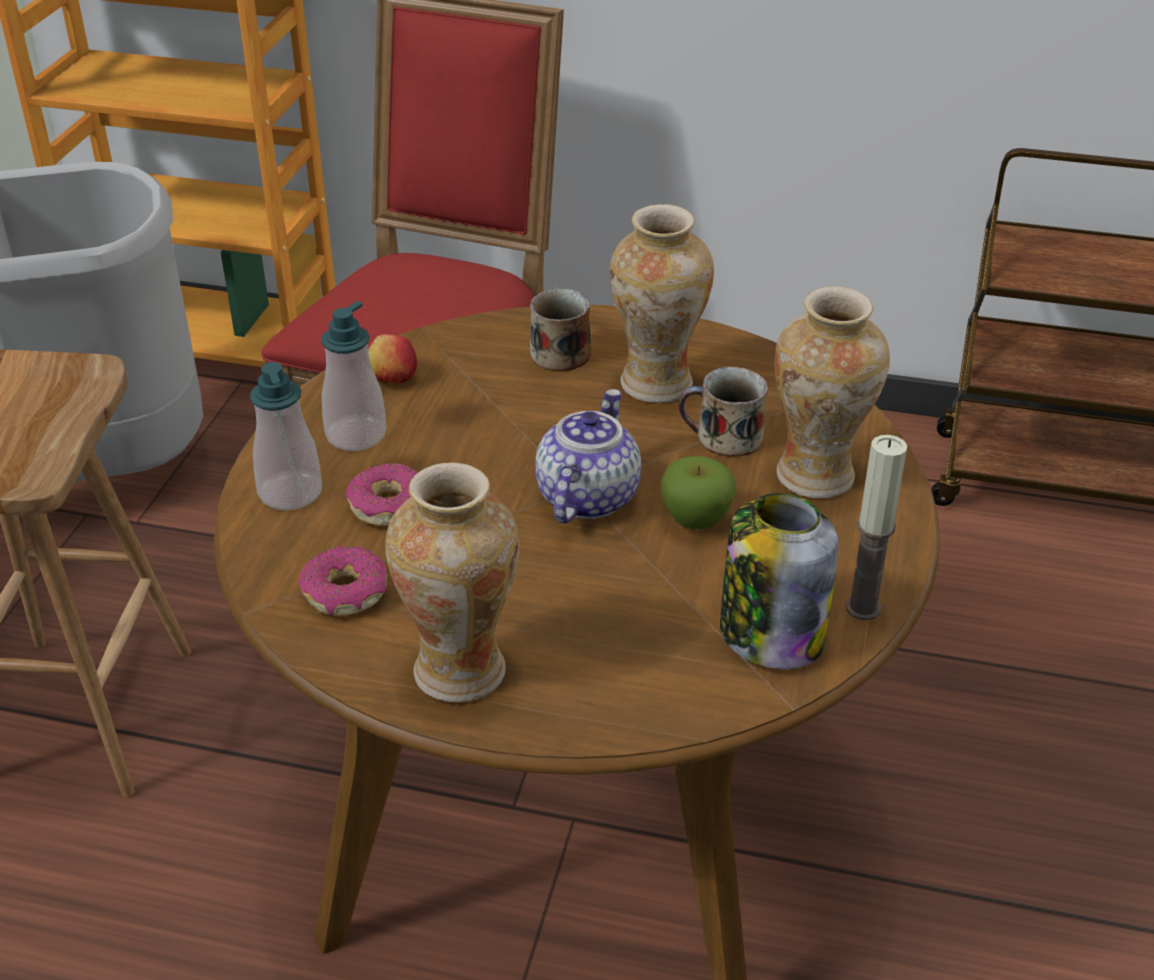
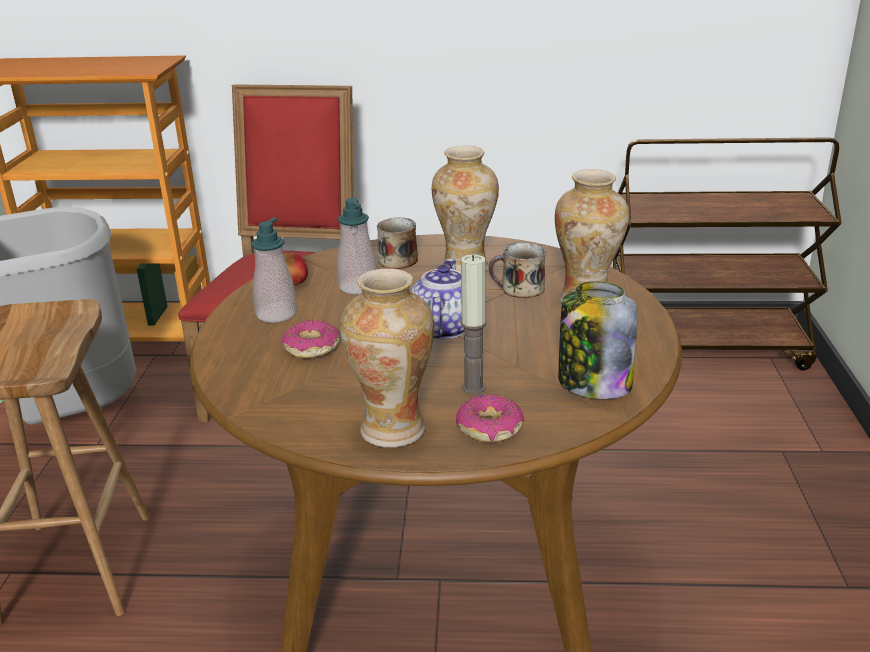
camera: 10 degrees left, 10 degrees down
soap dispenser [250,362,322,510] -> soap dispenser moved to [337,198,377,295]
donut [298,546,387,616] -> donut moved to [456,394,525,442]
apple [661,456,736,529] -> none
candle [845,435,907,620] -> candle moved to [460,254,486,394]

